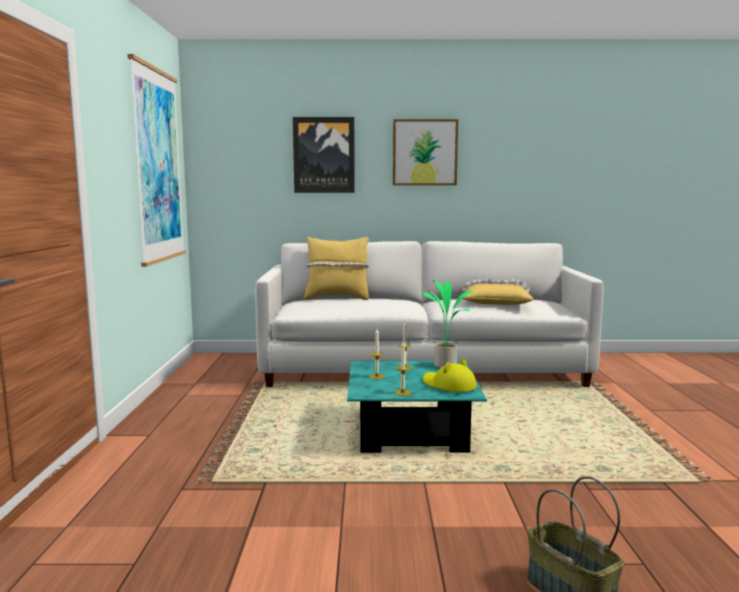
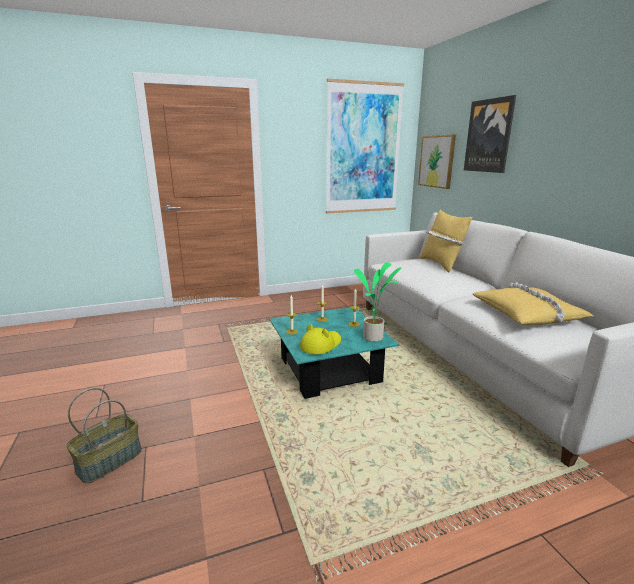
camera: 70 degrees right, 10 degrees up
picture [393,119,458,185] -> picture moved to [418,134,456,189]

